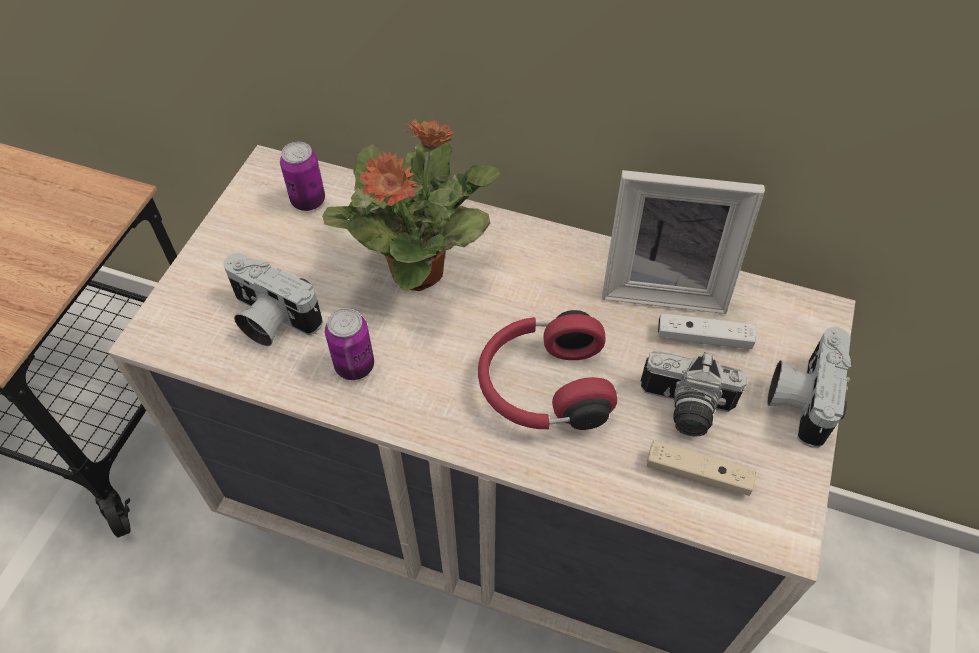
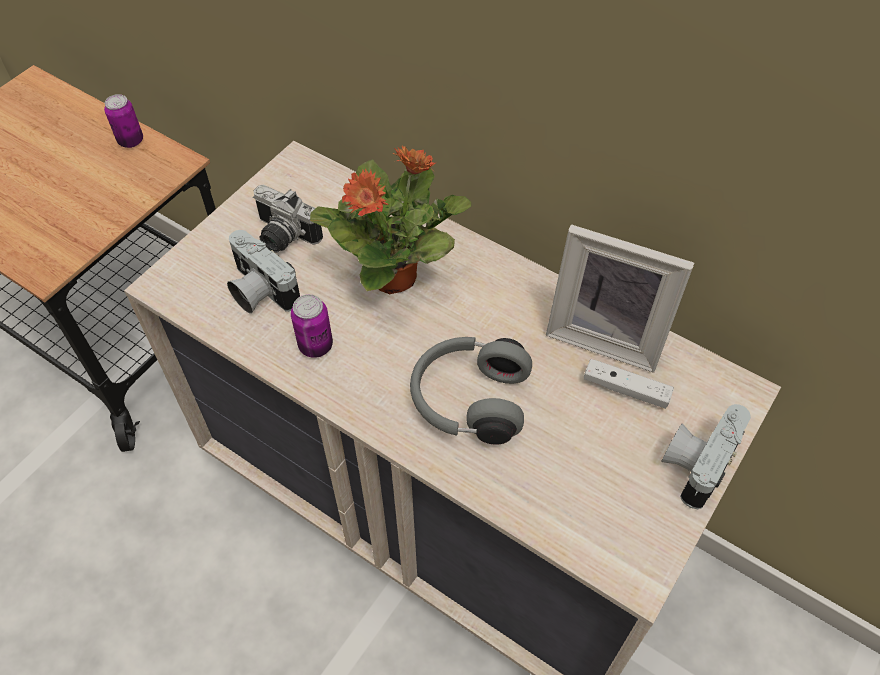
camera: 15 degrees right, 0 degrees up
can [280,142,325,211] -> can moved to [104,94,143,148]
red headphones [478,310,617,430] -> grey headphones [410,337,532,445]
camera [641,350,747,436] -> camera moved to [253,185,323,253]
beige game controller [647,440,756,496] -> none

